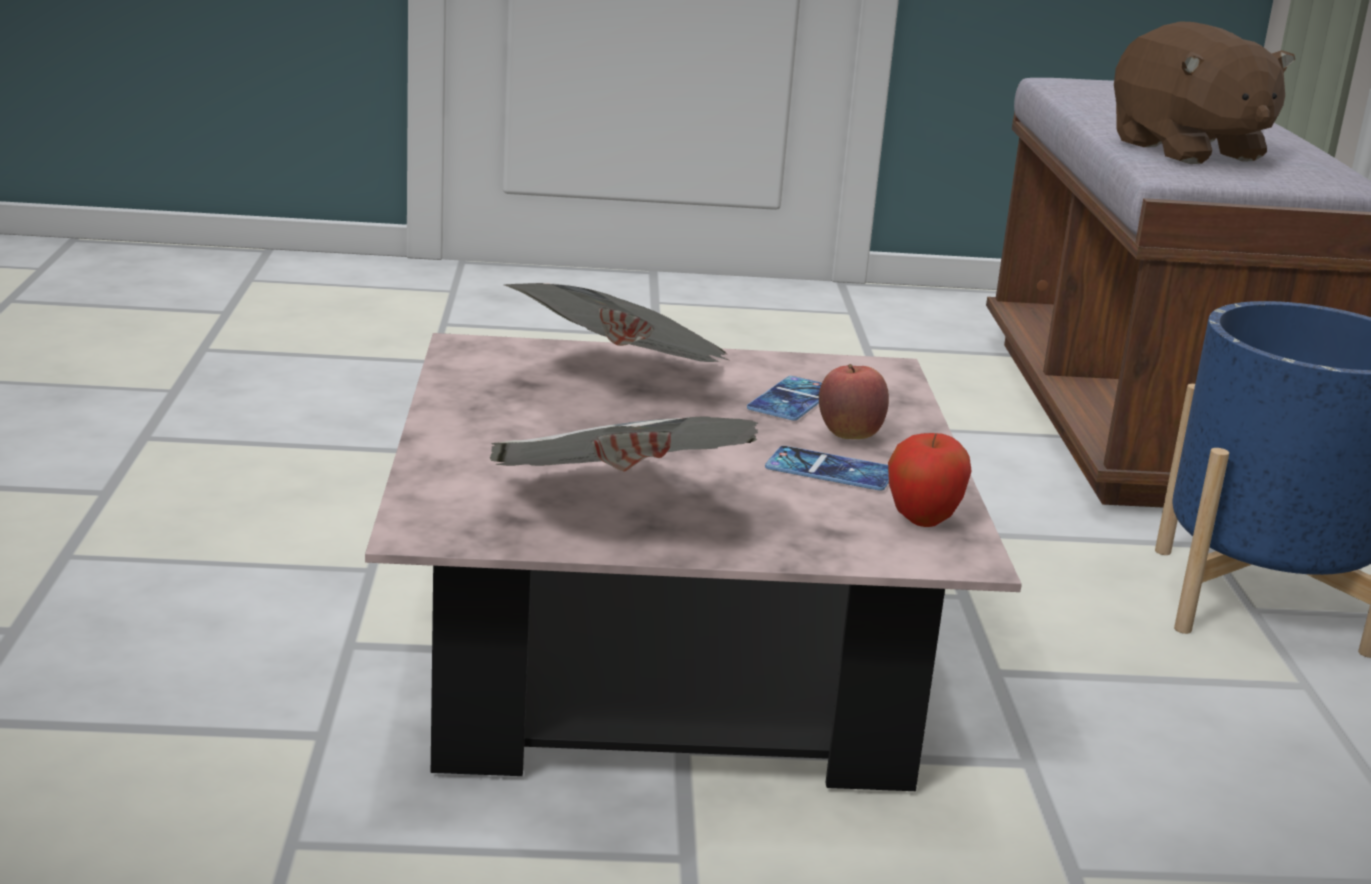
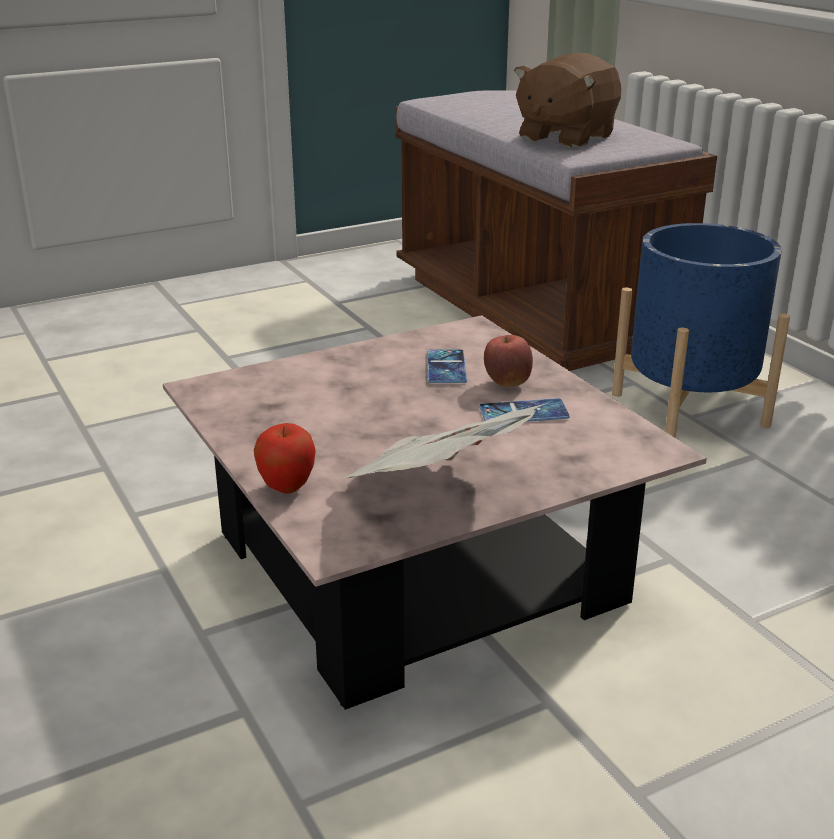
camera: 25 degrees left, 5 degrees up
newspaper [504,283,731,362] -> none
apple [888,433,972,527] -> apple moved to [254,423,316,493]
brown plush toy [1114,21,1295,164] -> brown plush toy turned 90 degrees clockwise [514,53,621,148]

